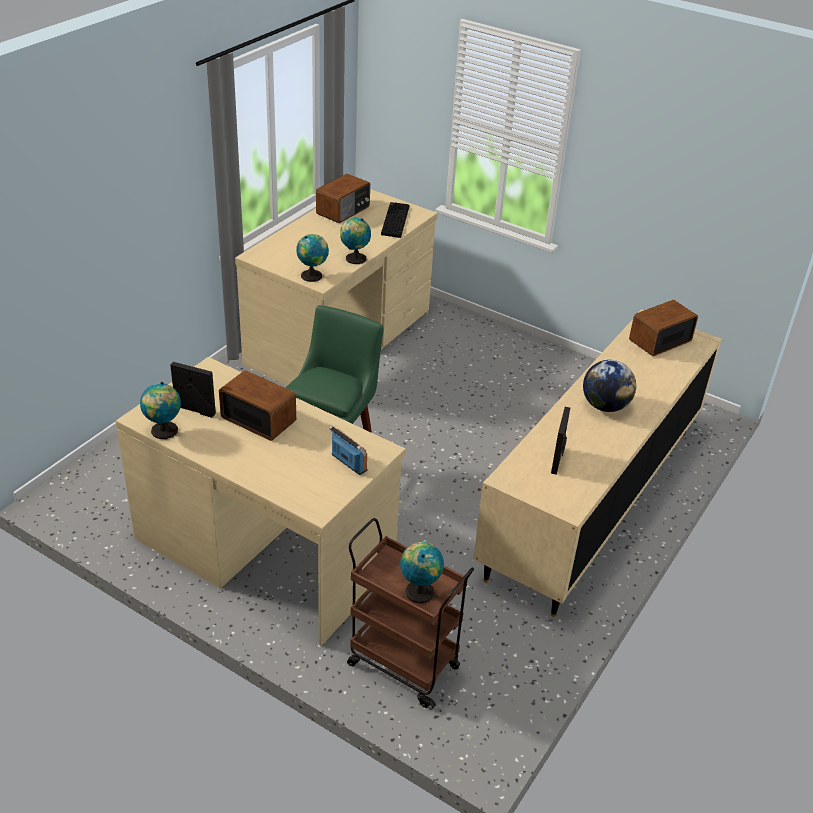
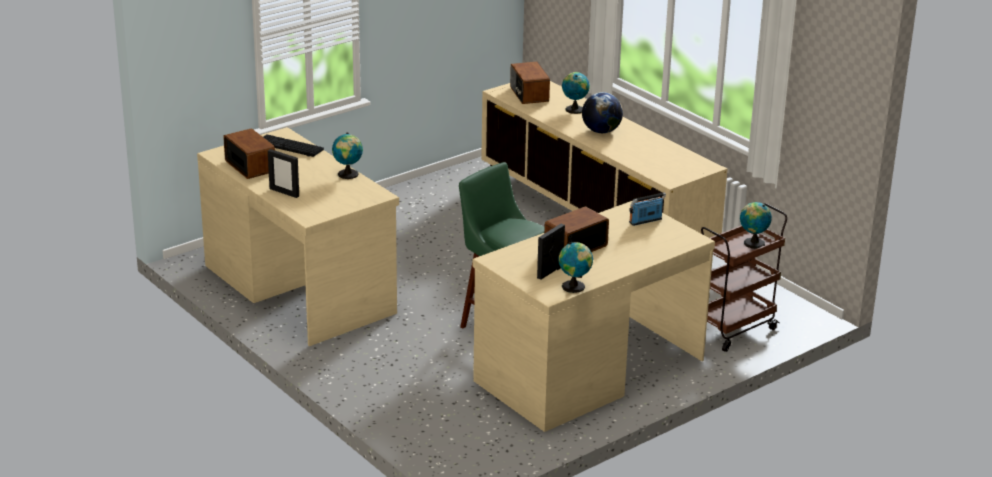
camera: 70 degrees left, 10 degrees down
globe [296,234,329,282] -> globe moved to [562,72,590,114]
picture frame [551,407,570,475] -> picture frame moved to [268,149,299,198]

